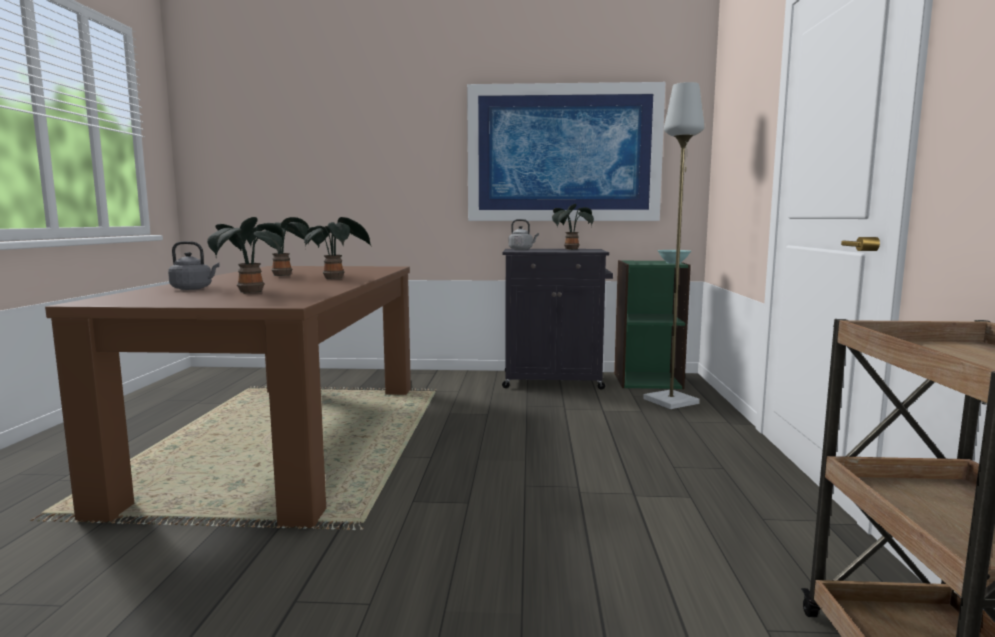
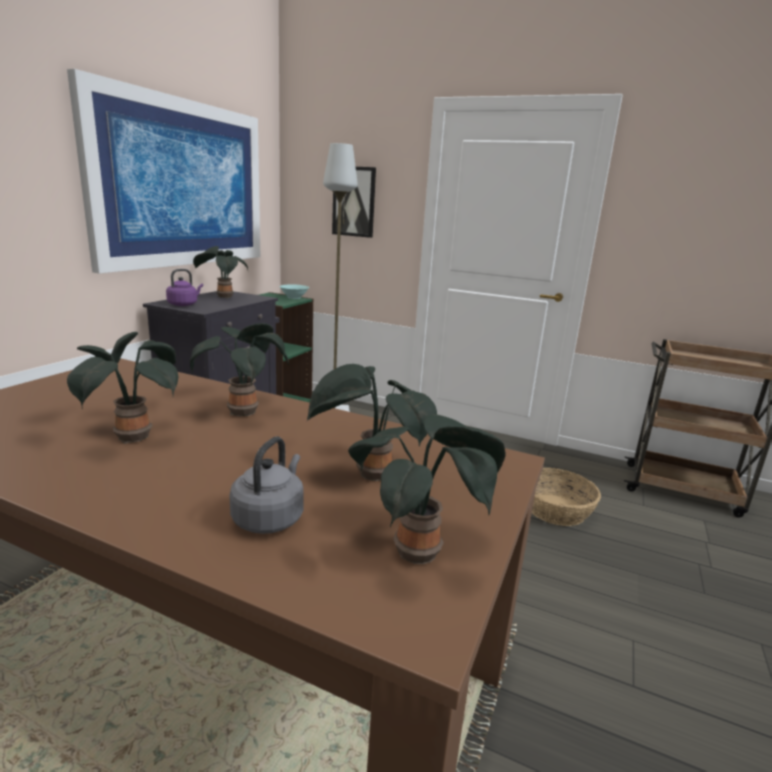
camera: 70 degrees left, 10 degrees up
grey kettle [508,219,539,250] -> purple kettle [166,269,203,306]
none -> picture [332,167,376,238]
none -> potted plant [348,414,506,564]
none -> basket [532,468,601,526]

